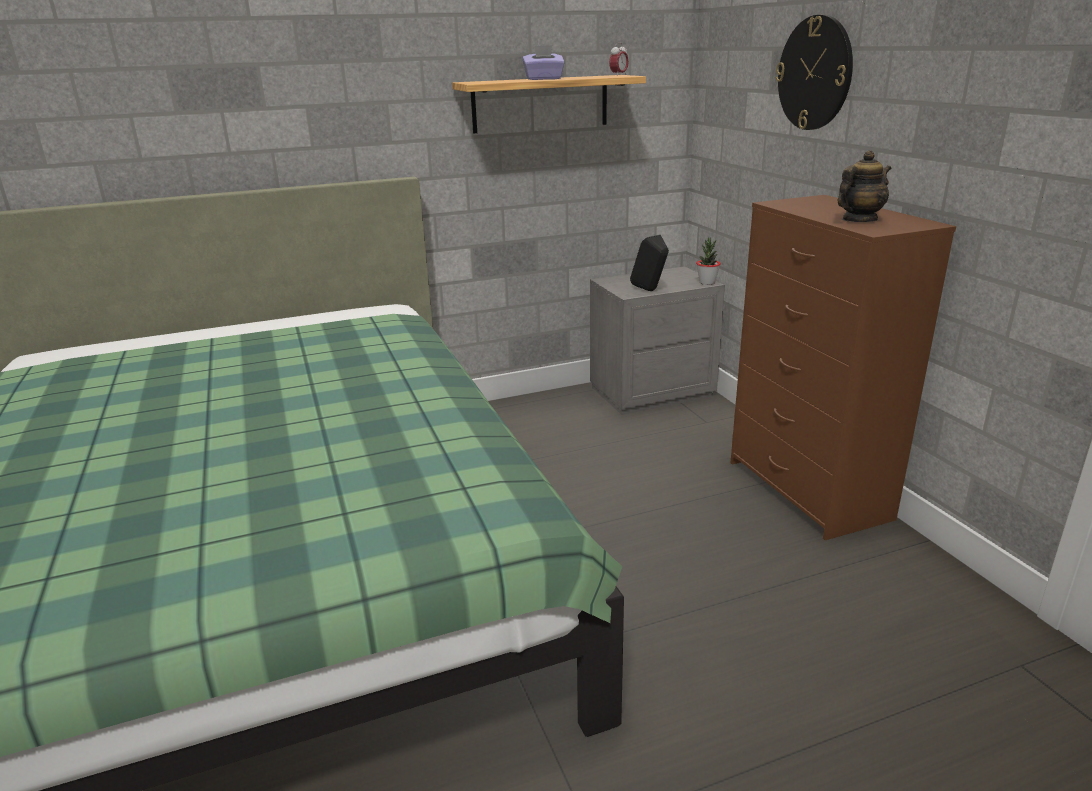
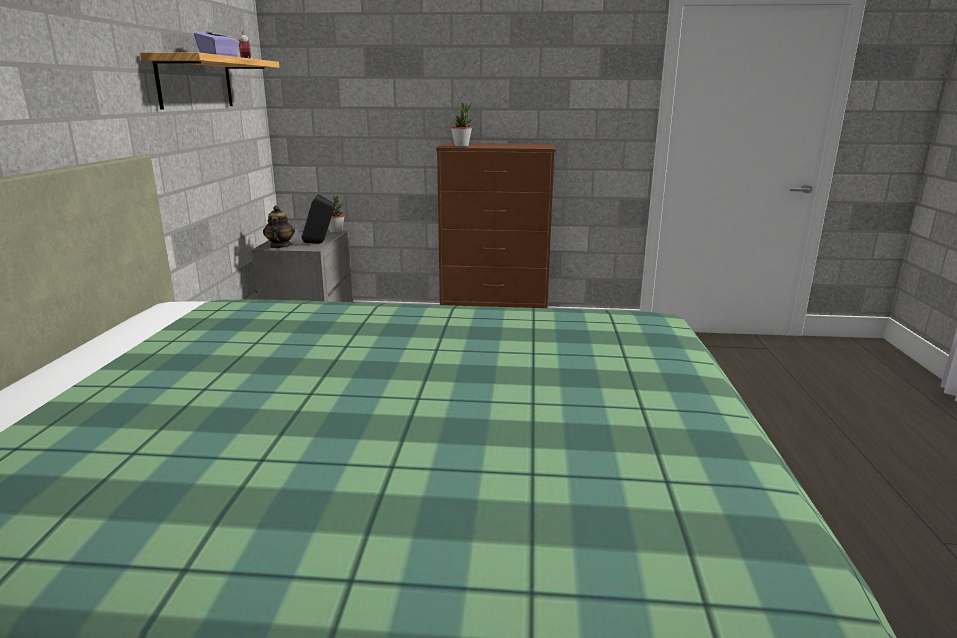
camera: 65 degrees left, 5 degrees down
wall clock [776,15,853,130] -> none
teapot [837,150,891,222] -> teapot moved to [263,205,295,248]
none -> potted plant [451,103,473,147]

